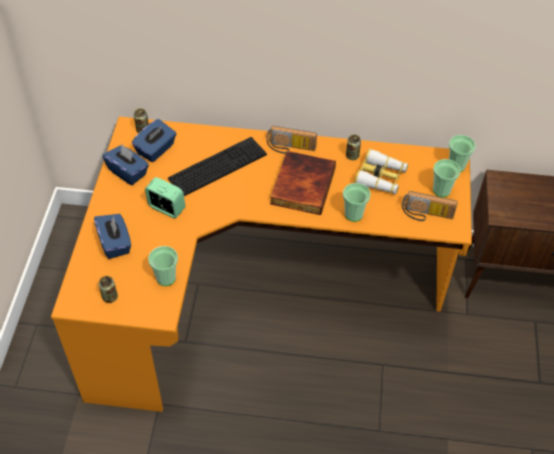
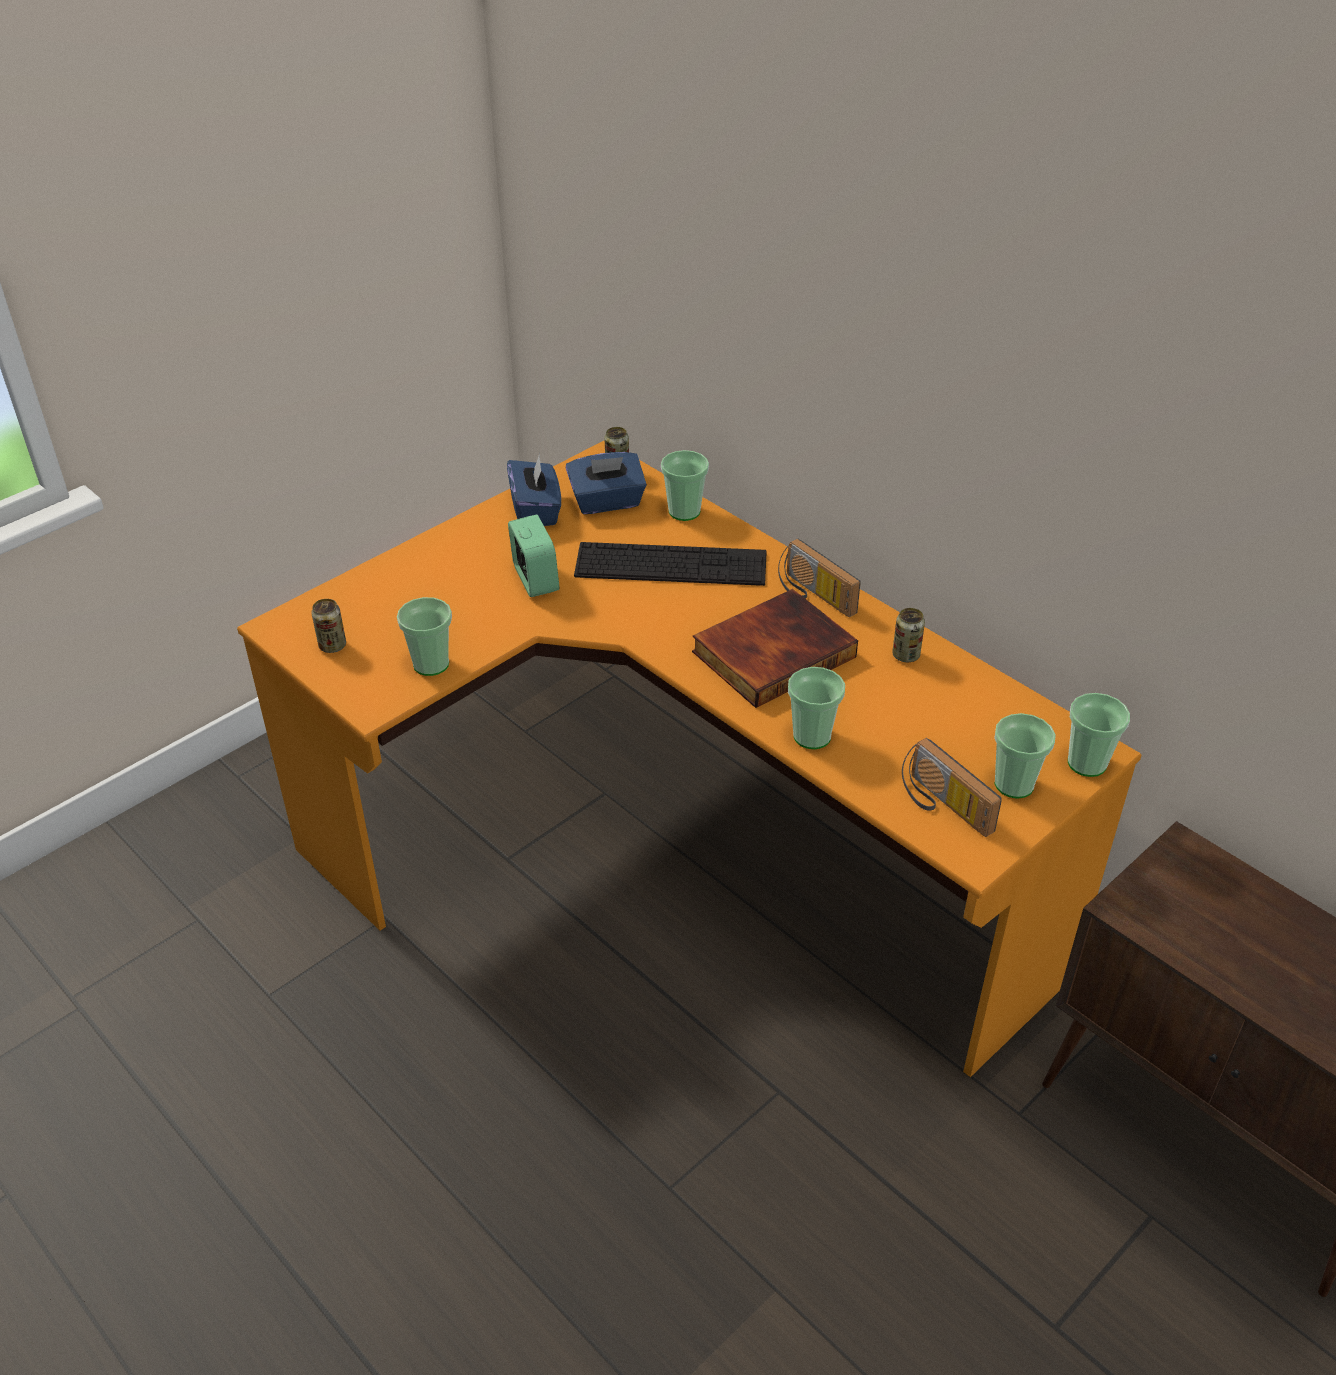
camera: 40 degrees right, 10 degrees down
blue tissue box [94,214,131,259] -> none
binoculars [354,149,408,194] -> none
none -> cup [661,450,709,521]

